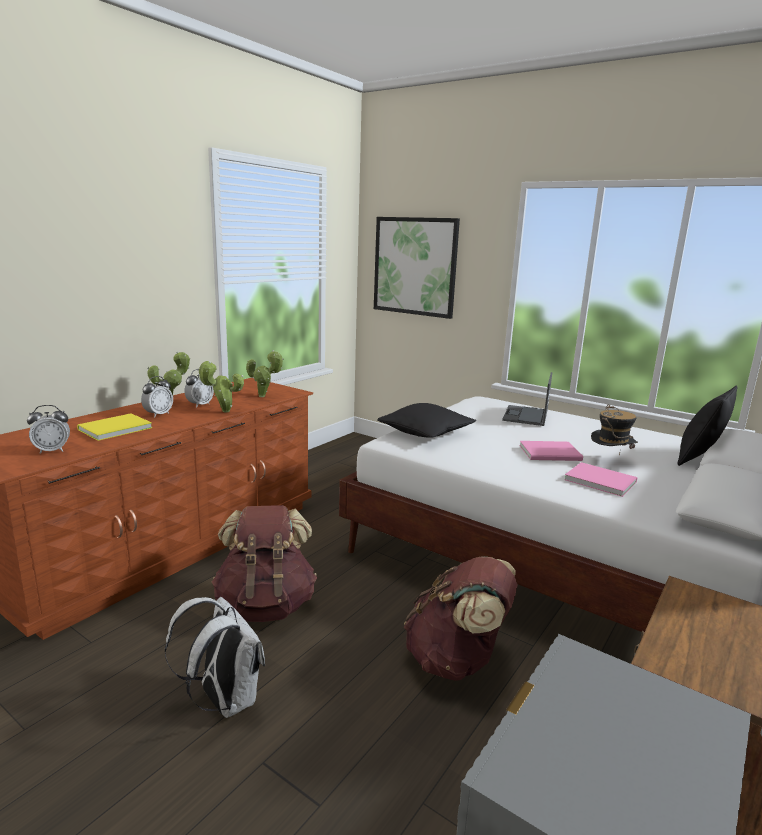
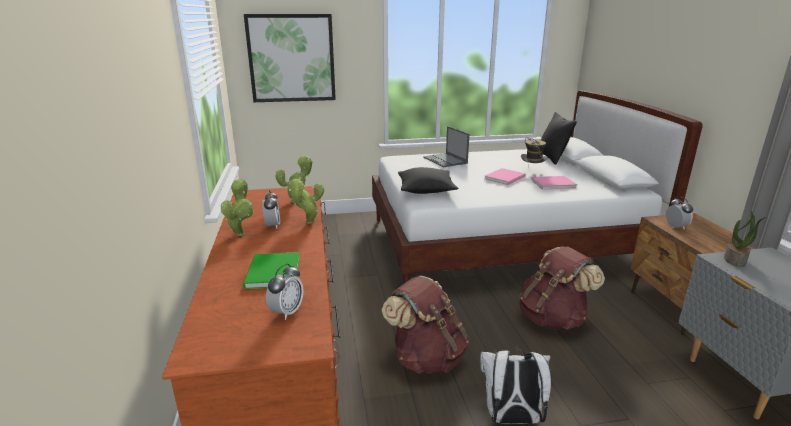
camera: 45 degrees left, 5 degrees up
yellow book [77,413,152,441] -> green book [243,252,300,289]
alarm clock [141,376,173,418] -> alarm clock moved to [666,197,693,230]
none -> potted plant [724,211,766,267]

